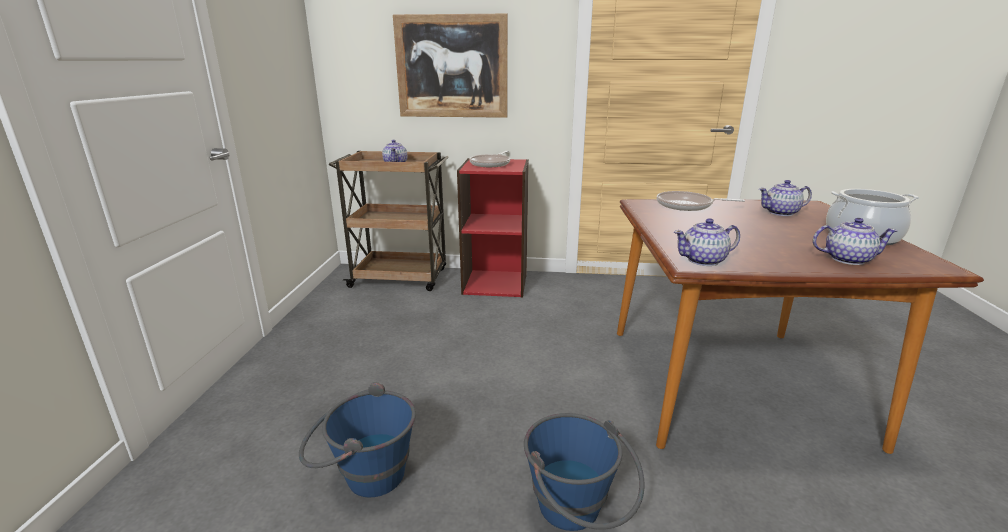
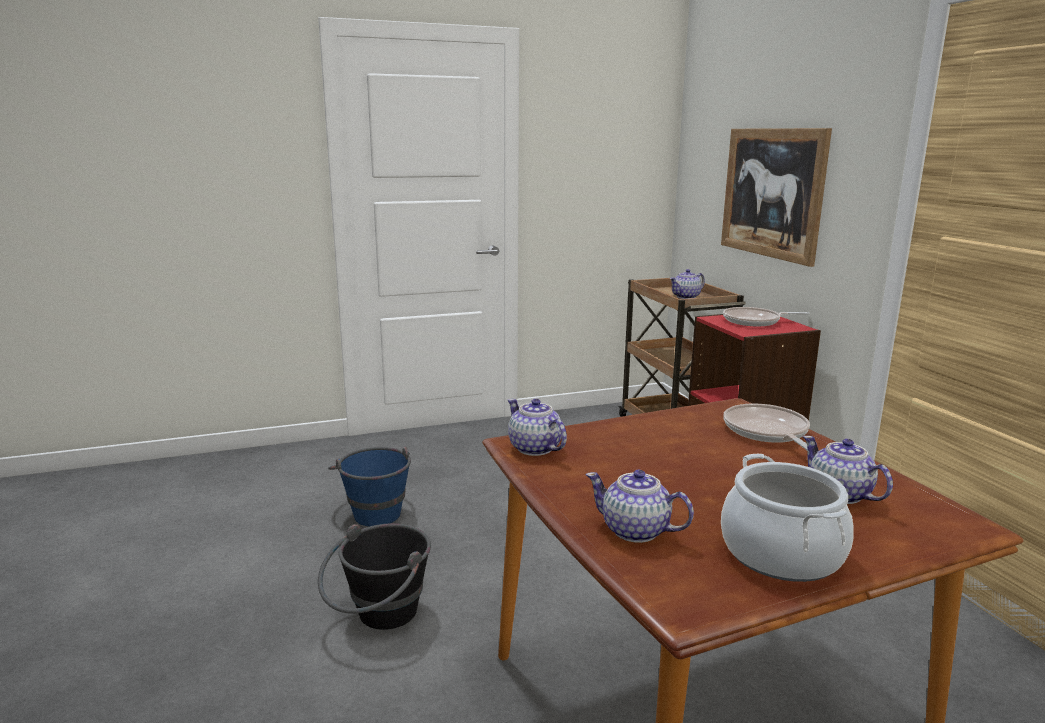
camera: 65 degrees right, 5 degrees down
blue bucket [524,413,645,531] -> black bucket [318,523,431,630]
teapot [813,218,897,265] -> teapot turned 135 degrees clockwise [586,470,694,543]

